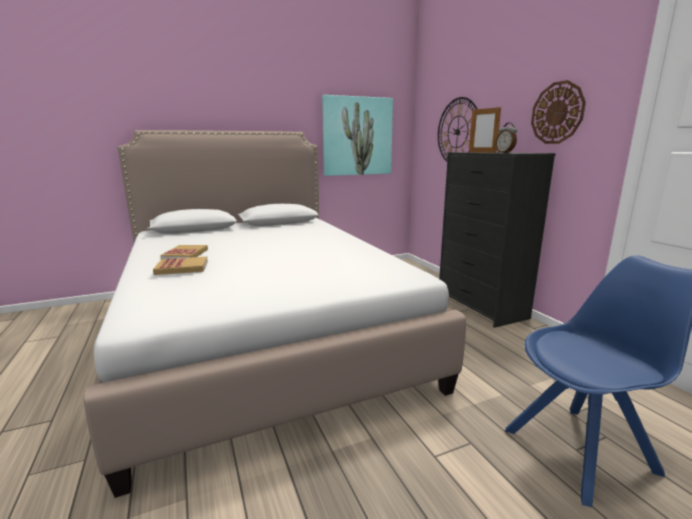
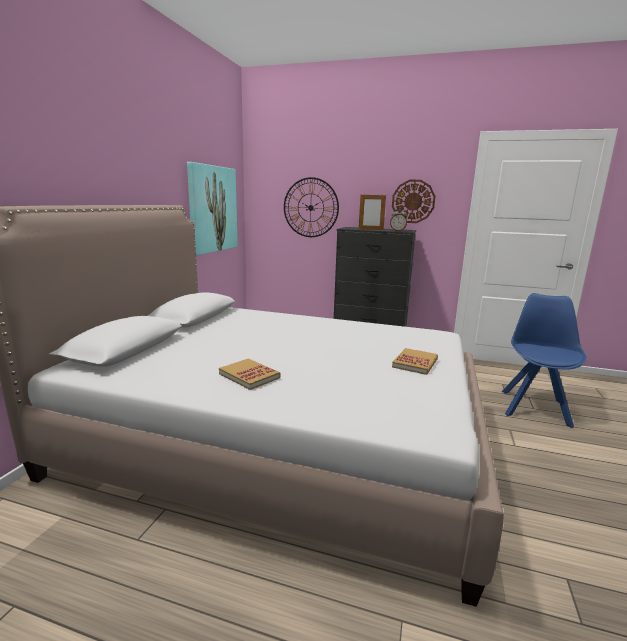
camera: 50 degrees left, 0 degrees up
book [153,257,208,275] -> book moved to [392,348,438,375]

